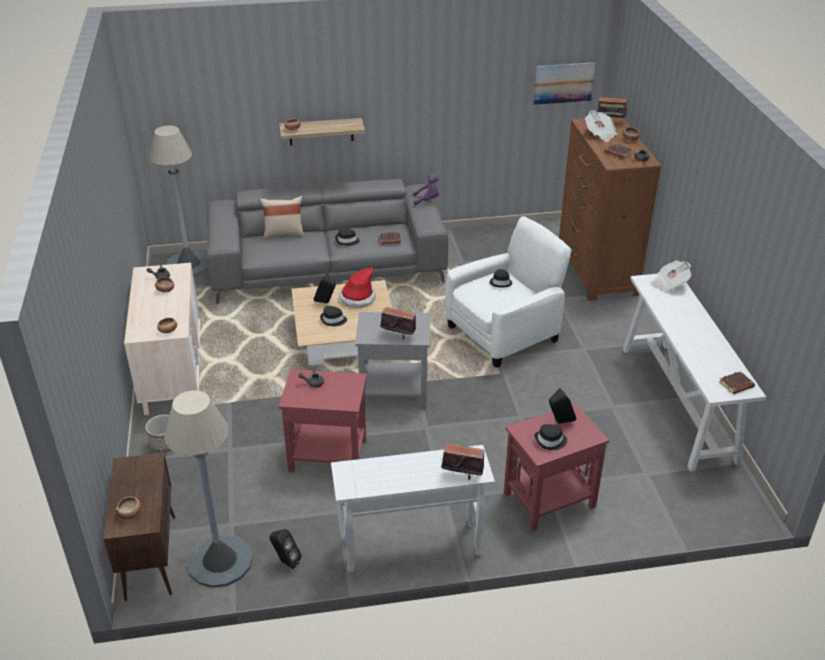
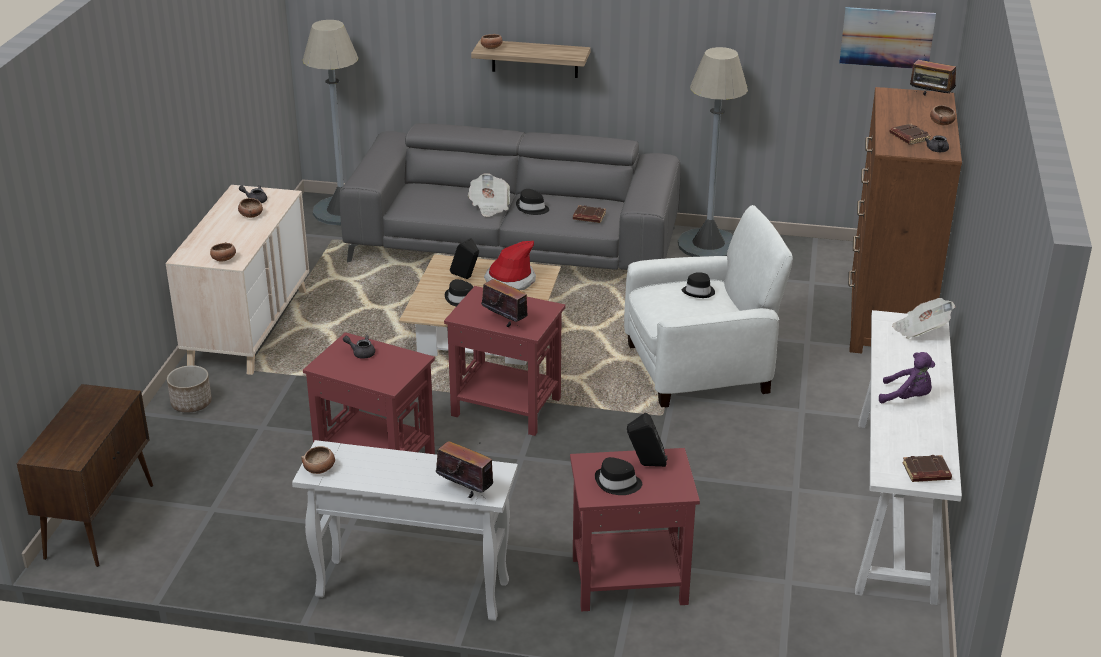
camera: 20 degrees right, 5 degrees down
bowl [115,497,142,519] -> bowl moved to [301,446,335,474]
grey floor lamp [164,390,253,588] -> grey floor lamp moved to [678,47,748,257]
beige pillow [260,196,304,239] -> none
black speaker [269,529,302,569] -> none
grey side table [355,312,430,409] -> red side table [444,286,566,436]
purple plush toy [413,174,439,205] -> purple plush toy moved to [879,352,935,403]
newspaper [585,110,617,142] -> newspaper moved to [468,173,510,217]

